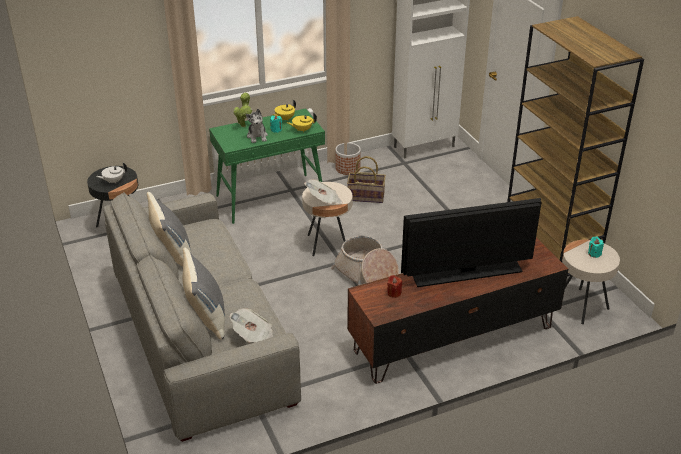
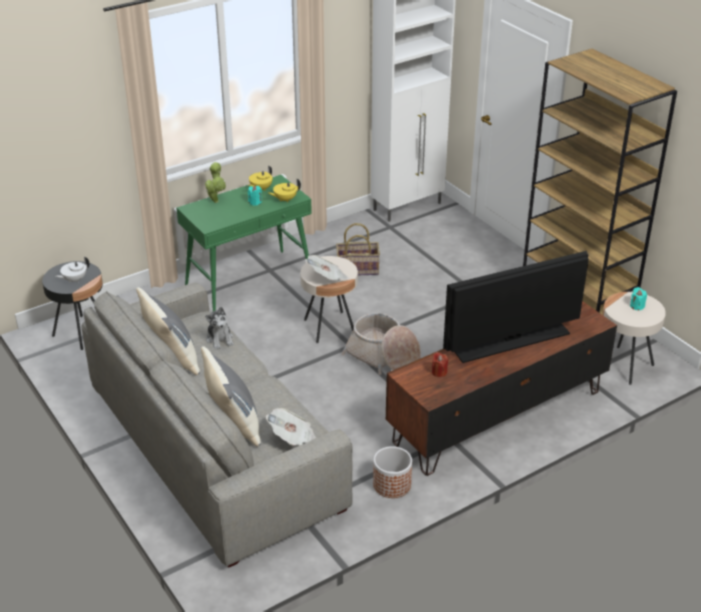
camera: 10 degrees left, 0 degrees up
plush toy [246,109,268,143] -> plush toy moved to [205,307,234,350]
planter [336,143,361,175] -> planter moved to [373,446,412,498]

